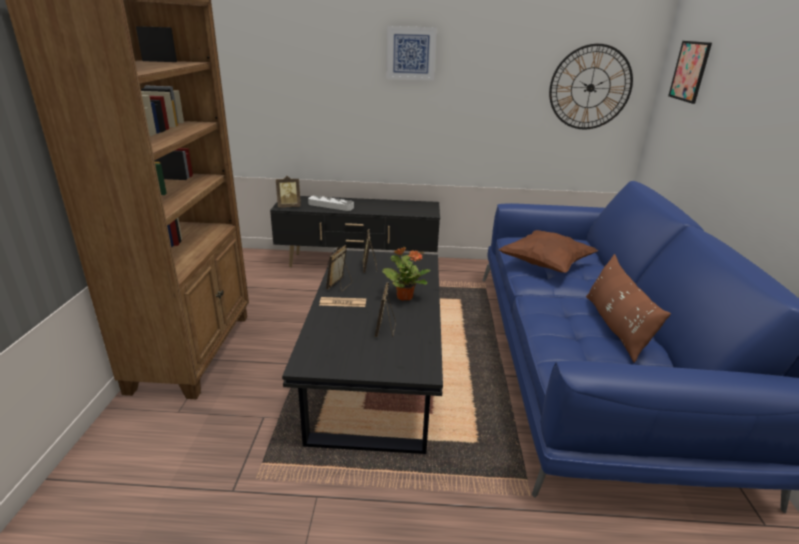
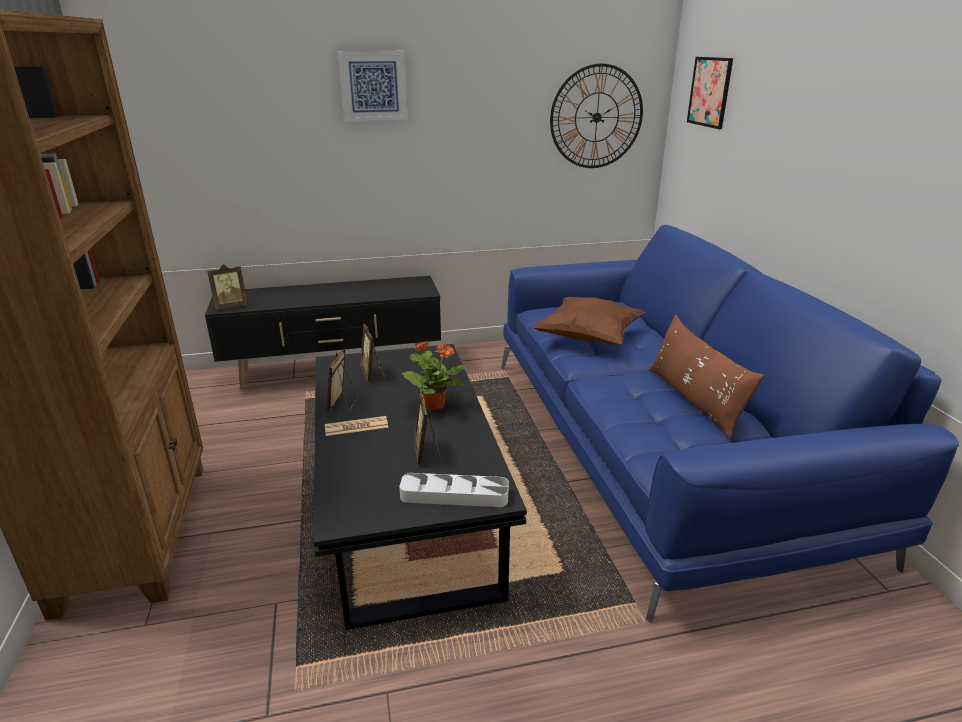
camera: 15 degrees left, 0 degrees up
grey tray [308,195,354,211] -> grey tray moved to [399,473,509,507]

